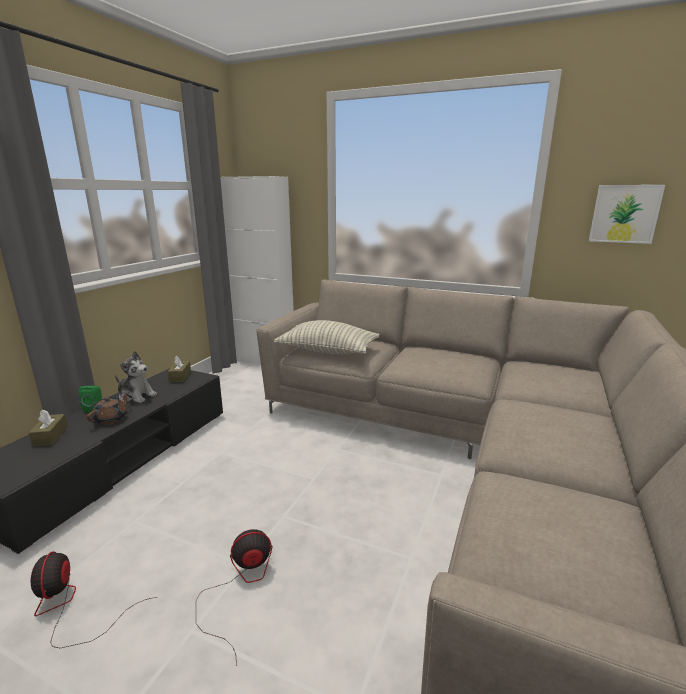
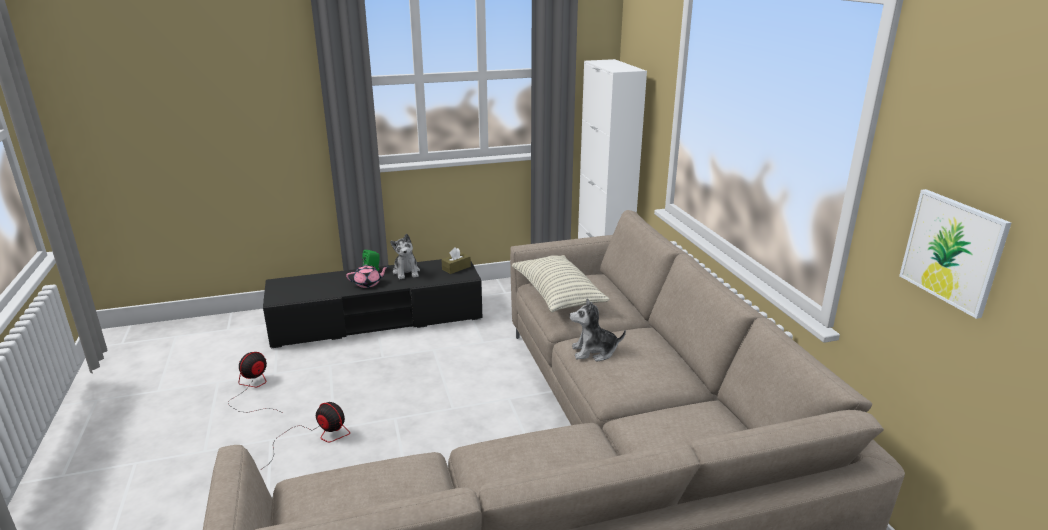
camera: 50 degrees right, 5 degrees up
brown tissue box [29,409,68,447] -> none
brown teapot [87,392,129,425] -> pink teapot [346,265,389,288]
none -> plush toy [569,298,626,362]

